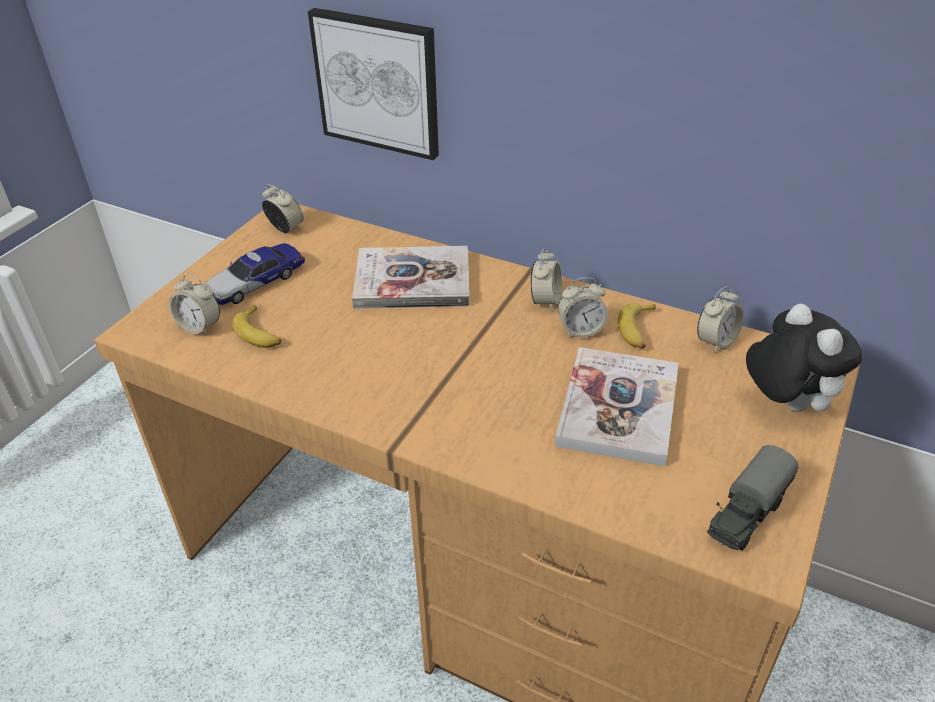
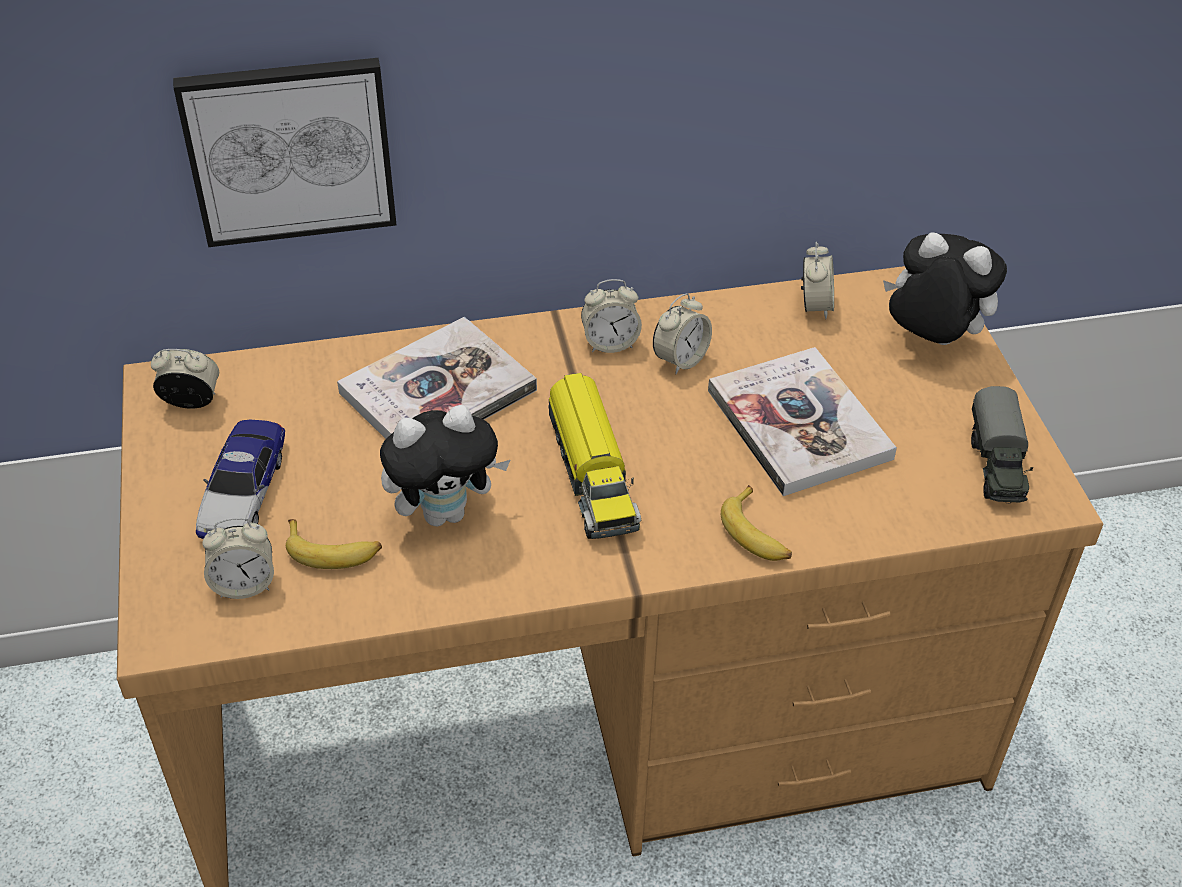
camera: 40 degrees left, 5 degrees up
alarm clock [531,248,562,311] -> alarm clock turned 105 degrees clockwise [581,279,642,353]
banana [618,303,656,349] -> banana moved to [721,485,792,561]
none -> plush toy [380,405,510,526]
none -> toy truck [549,373,641,539]

